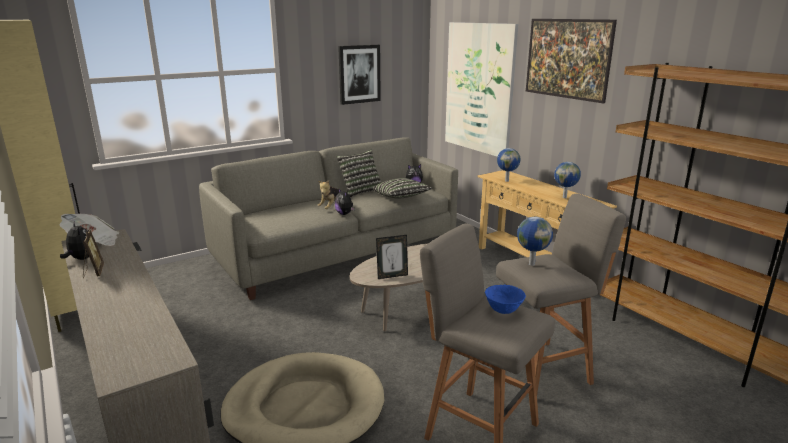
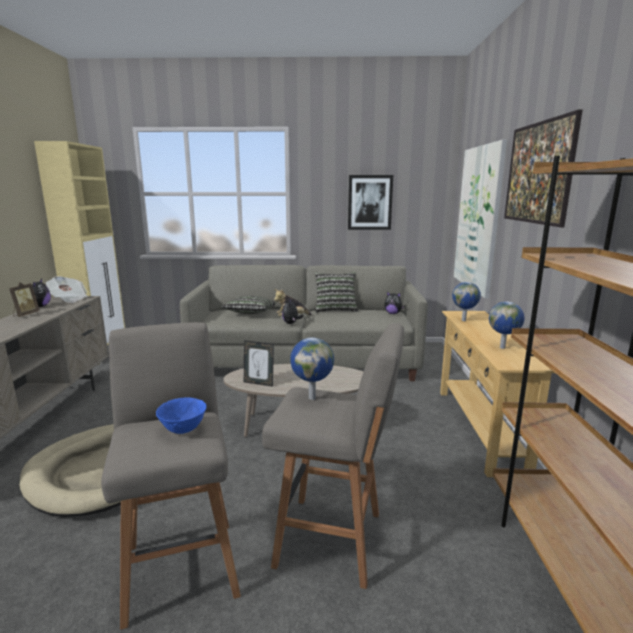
camera: 35 degrees right, 5 degrees down
pillow [373,178,432,198] -> pillow moved to [221,296,276,314]

